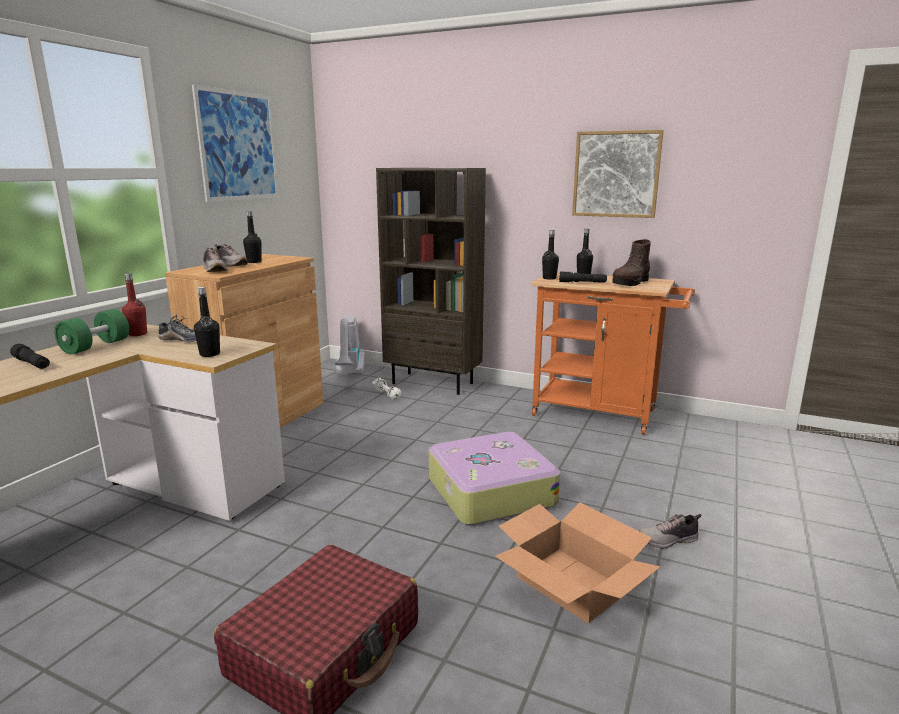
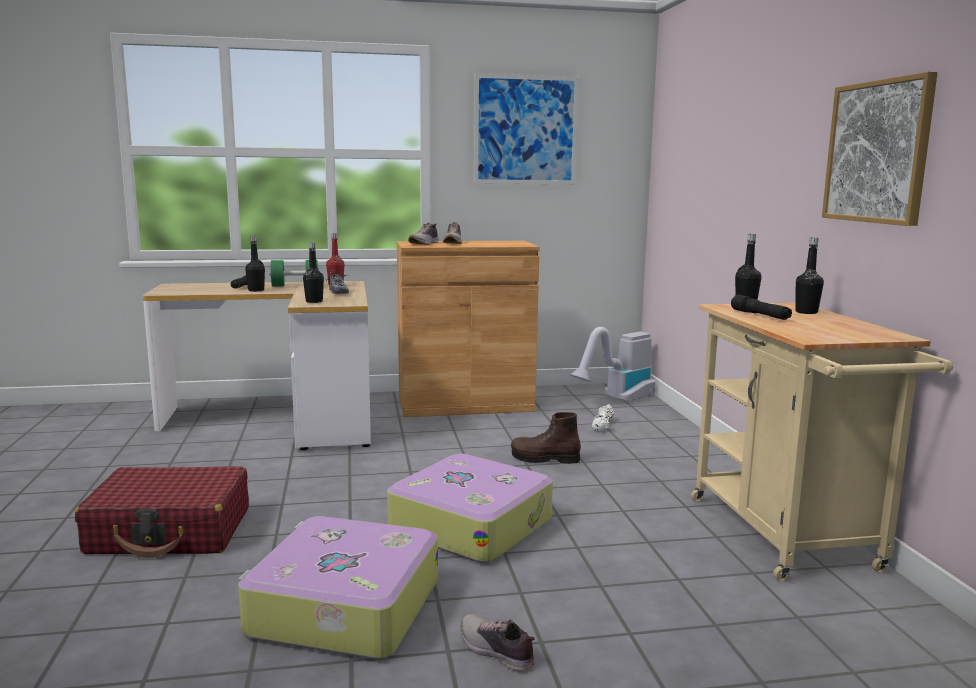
camera: 55 degrees right, 5 degrees down
black bottle [243,211,262,263] -> black bottle moved to [245,236,265,292]
brown bookcase [376,168,486,395] -> none
cardboard box [495,503,661,623] -> suitcase [238,516,438,659]
orange cart [531,272,695,435] -> beige cart [691,303,953,581]
brown boot [612,239,651,286] -> brown boot moved to [511,412,581,464]

